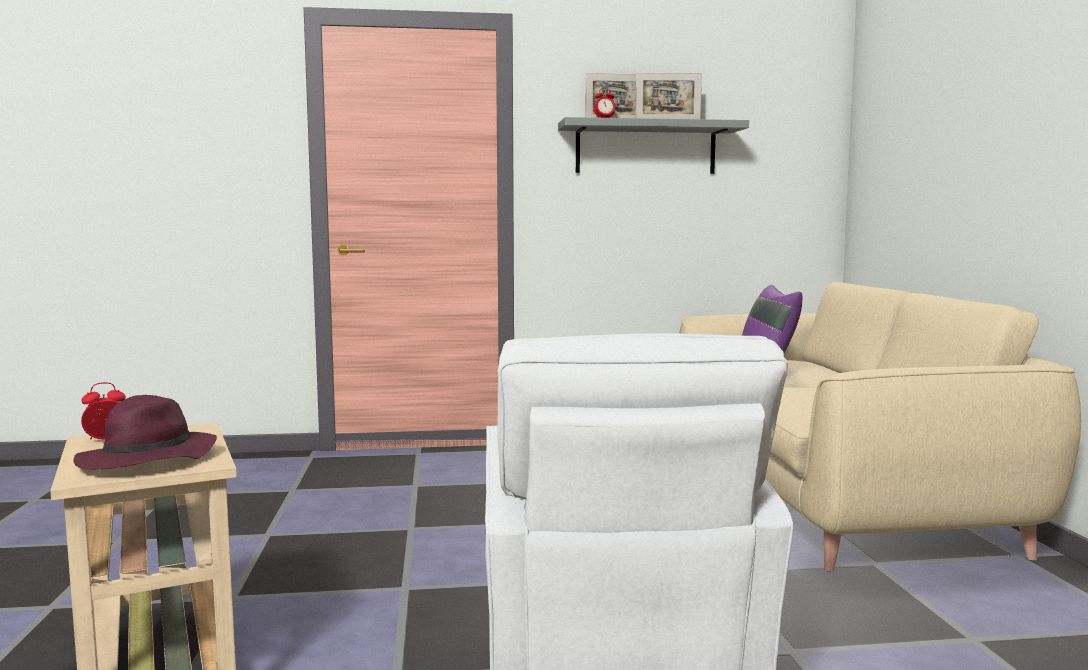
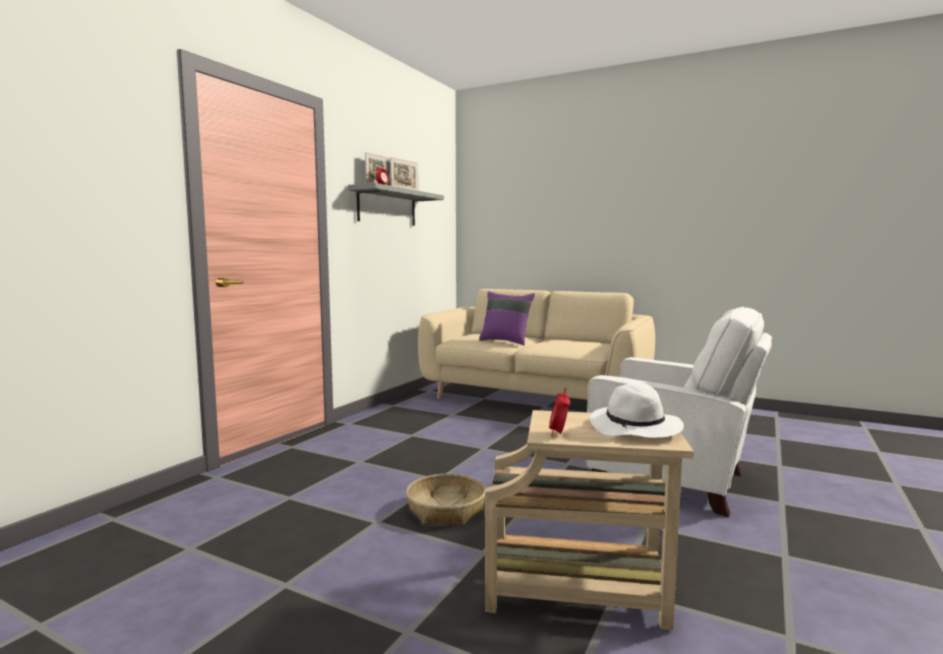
camera: 55 degrees left, 0 degrees up
purple hat [73,395,217,470] -> white hat [589,383,684,438]
none -> basket [406,474,486,525]

